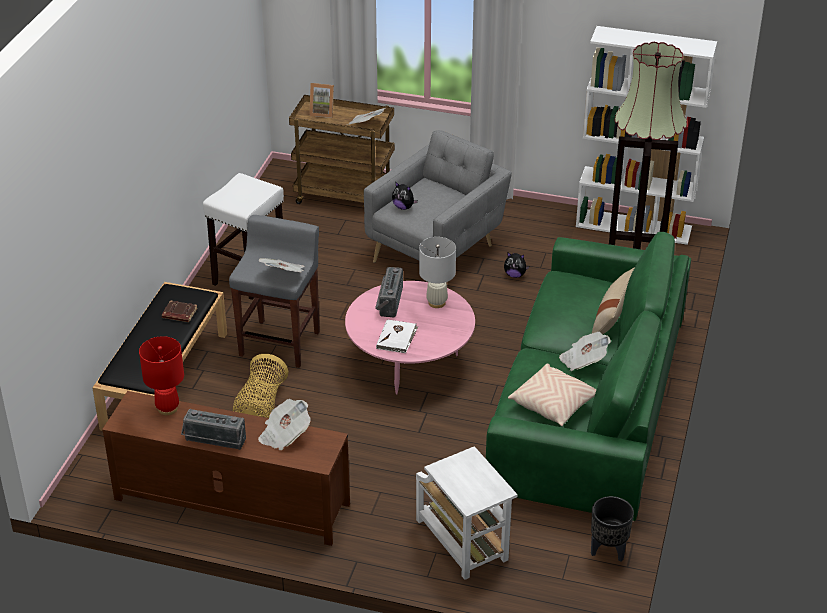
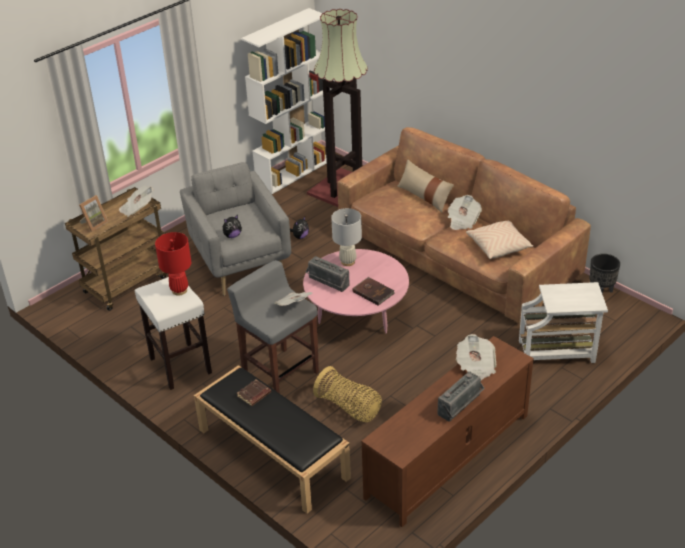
camera: 60 degrees left, 0 degrees up
red table lamp [139,336,184,415] -> red table lamp moved to [155,232,191,296]
white book [376,319,418,353] -> brown book [352,277,394,306]
green sofa [486,232,691,521] -> brown sofa [337,127,591,323]

